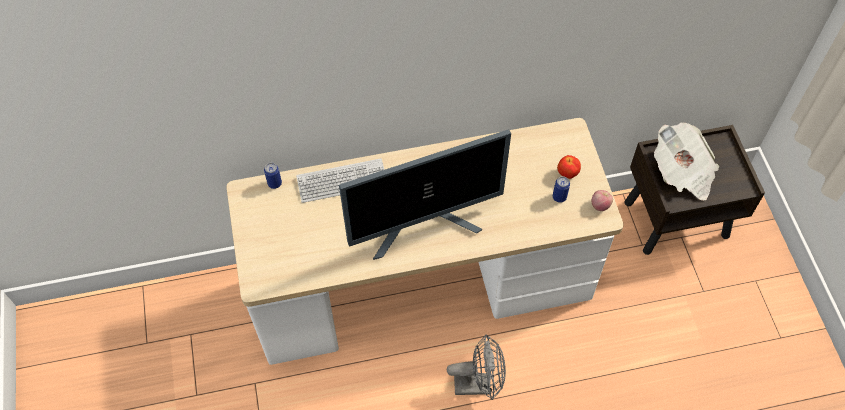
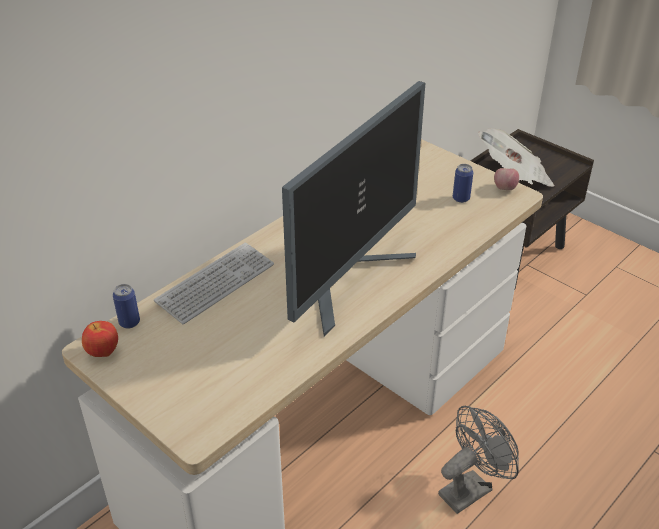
camera: 35 degrees left, 20 degrees down
apple [557,155,581,179] -> apple moved to [82,321,118,357]

